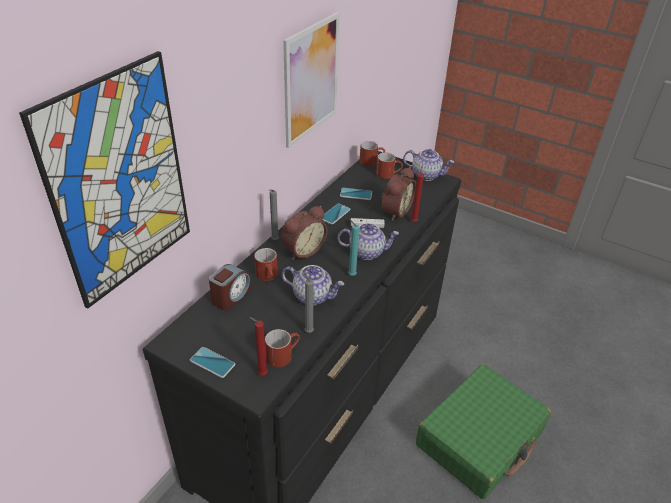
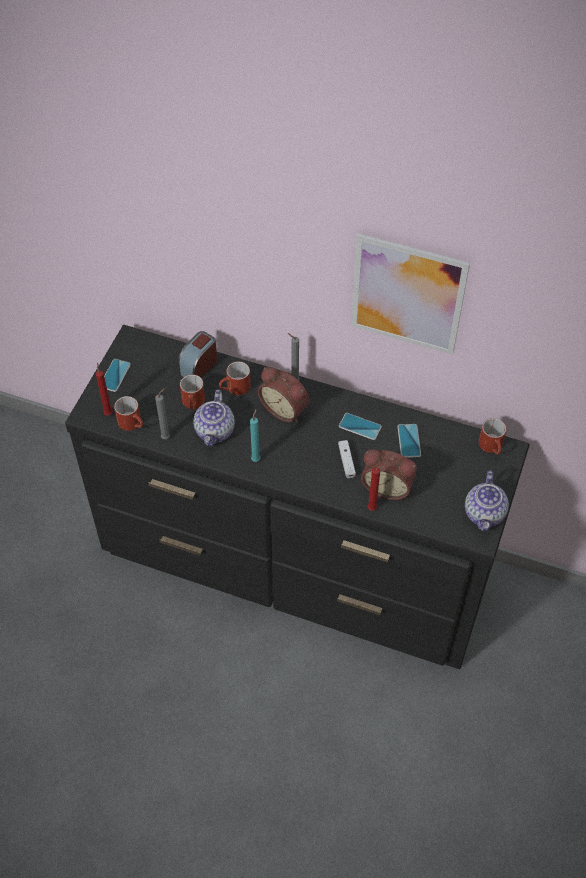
camera: 80 degrees right, 15 degrees up
picture [19,51,190,309] -> none
alarm clock [209,264,251,311] -> alarm clock turned 105 degrees clockwise [178,331,217,378]
teapot [337,223,399,260] -> none
red mug [376,153,403,179] -> red mug moved to [180,375,205,410]
green suitcase [416,364,551,499] -> none

